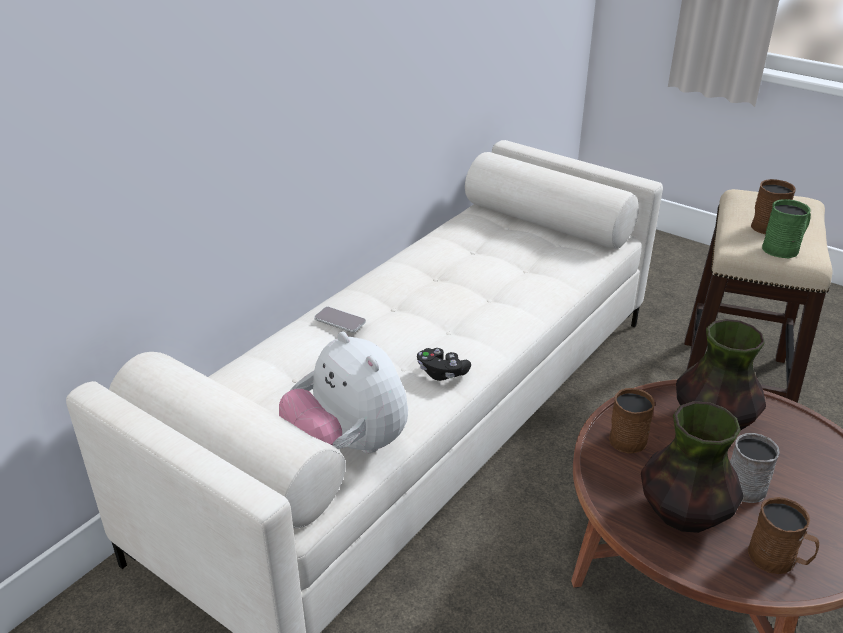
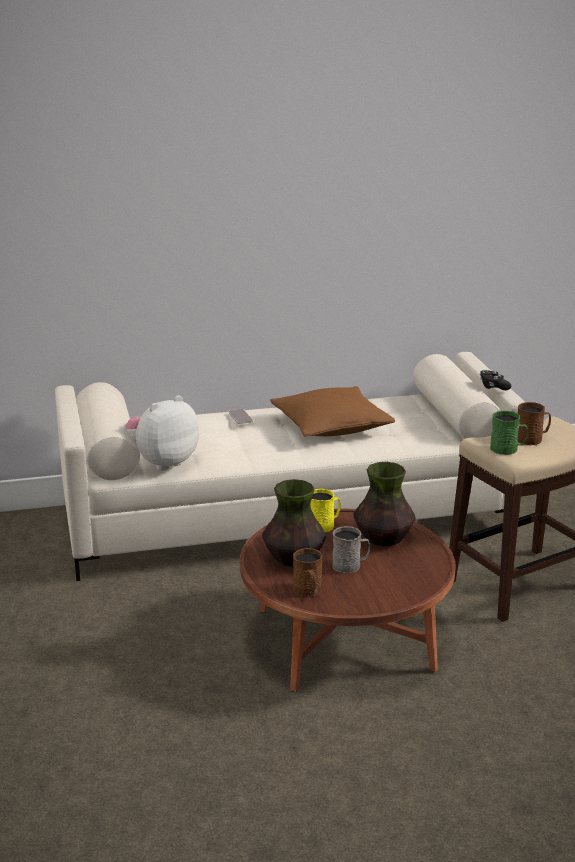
camera: 40 degrees right, 10 degrees down
plush toy [279,331,408,453] -> plush toy turned 45 degrees clockwise [126,395,199,471]
black game controller [417,348,471,381] -> black game controller moved to [480,370,511,390]
brown mug [609,388,655,454] -> yellow mug [310,489,341,532]
none -> brown pillow [270,386,395,437]

